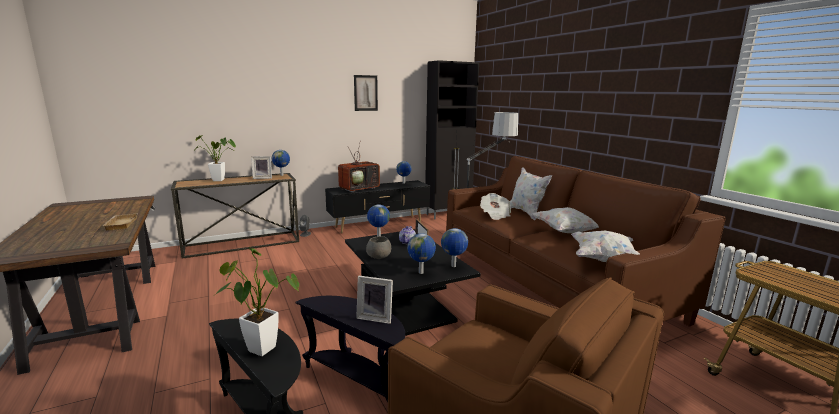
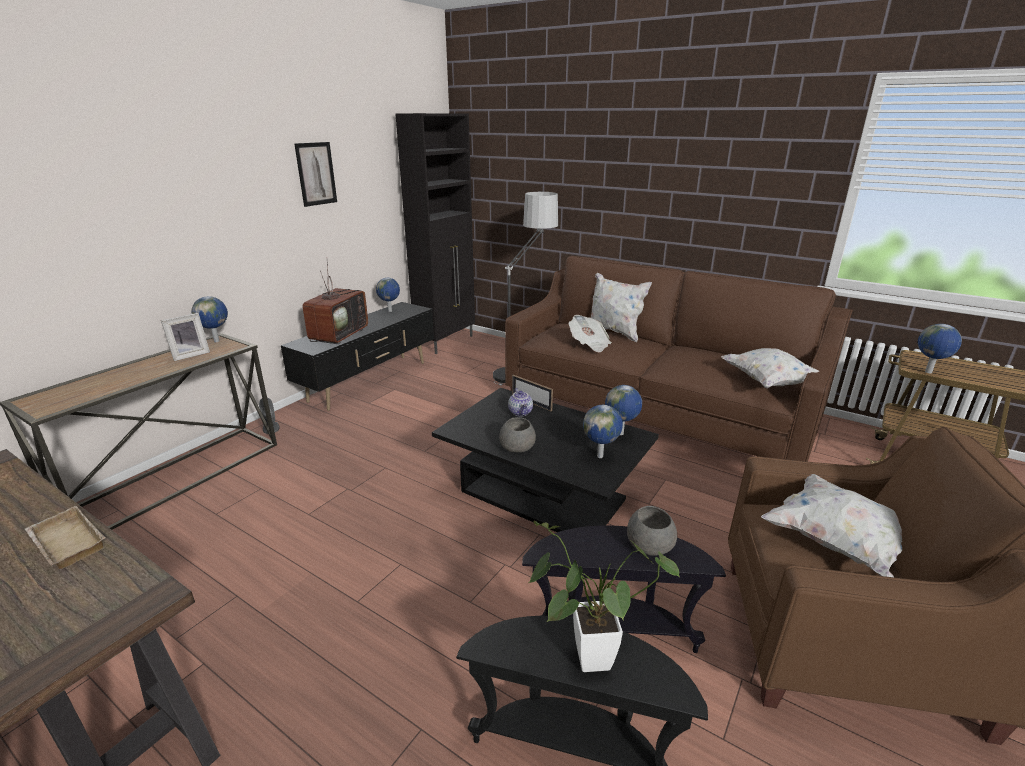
camera: 30 degrees left, 10 degrees up
potted plant [194,135,236,181] -> none
picture frame [356,276,393,324] -> grey bowl [627,506,677,556]
globe [367,205,390,236] -> globe moved to [918,324,962,373]
white pillow [531,207,599,233] -> white pillow moved to [761,474,902,577]

